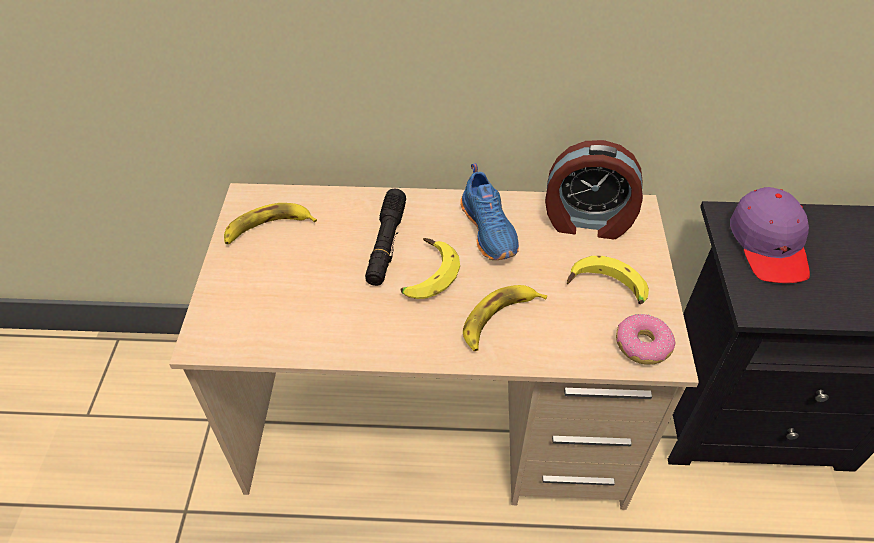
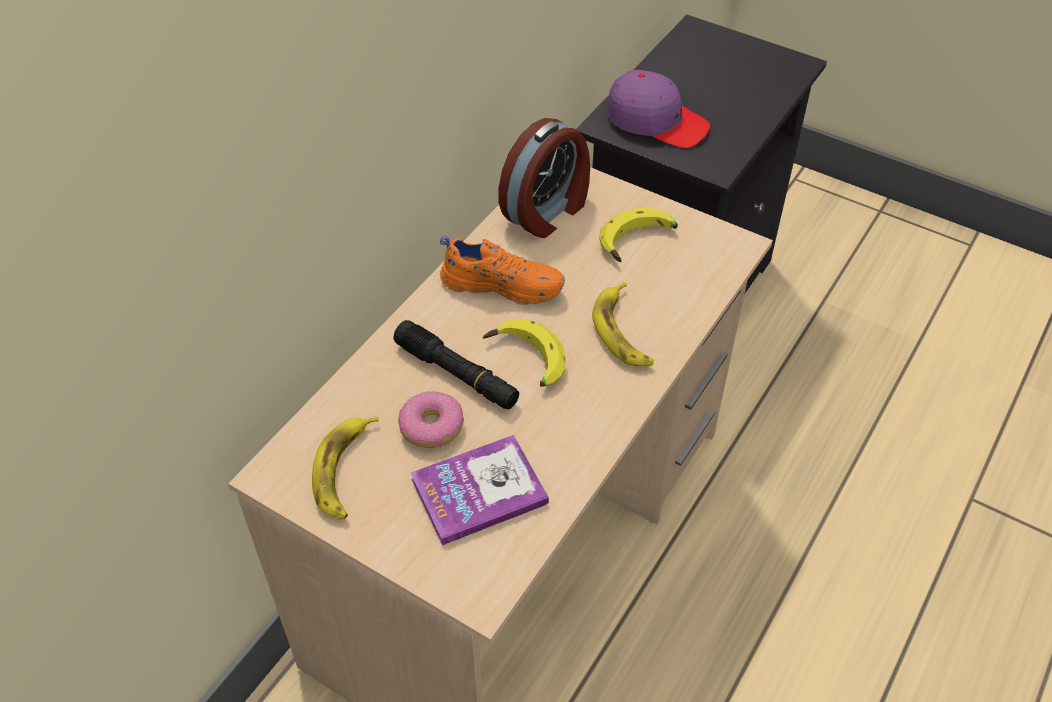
camera: 60 degrees left, 0 degrees up
blue shoe [460,163,519,260] -> orange shoe [440,236,565,305]
donut [616,314,675,365] -> donut moved to [398,391,464,448]
none -> book [411,435,549,545]

